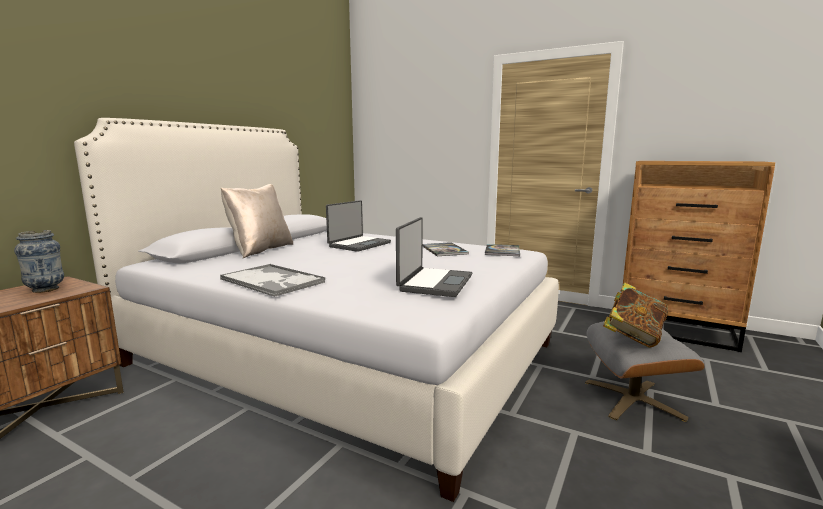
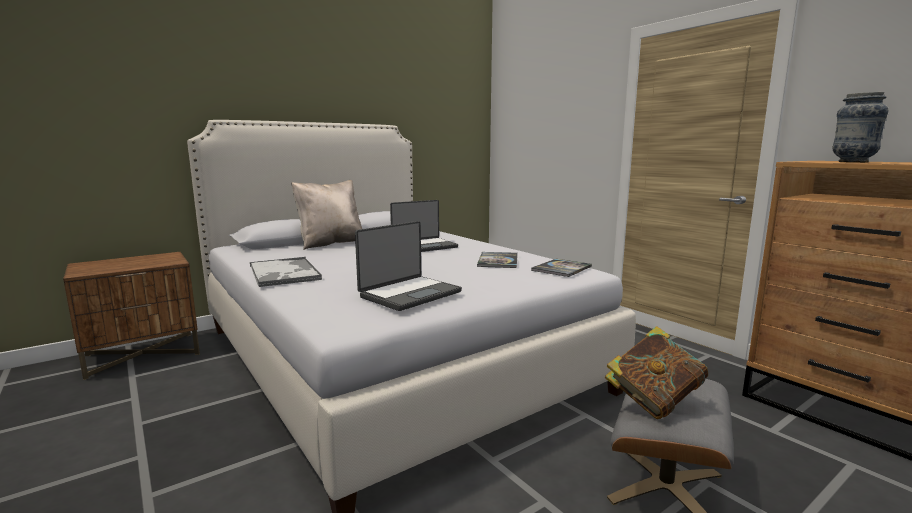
camera: 25 degrees right, 0 degrees up
vase [14,230,64,293] -> vase moved to [832,92,888,163]

